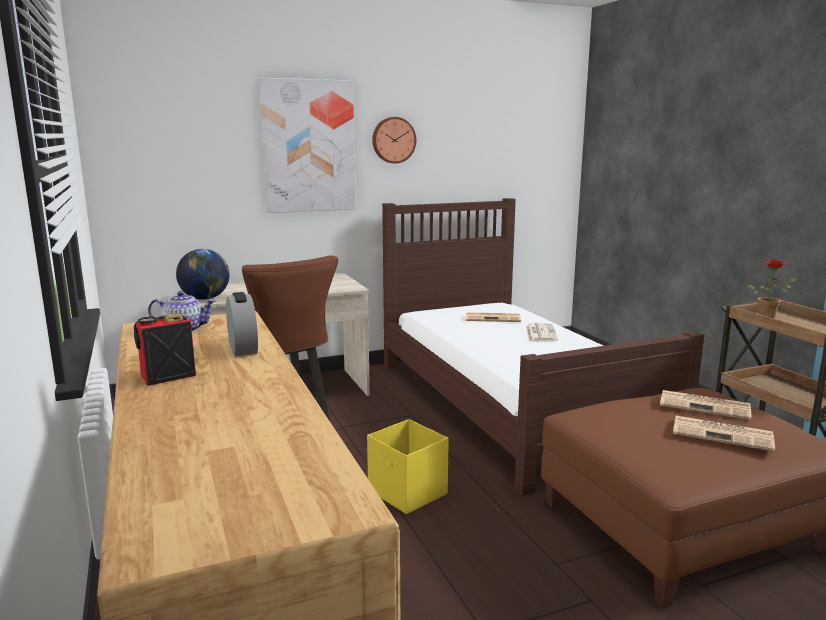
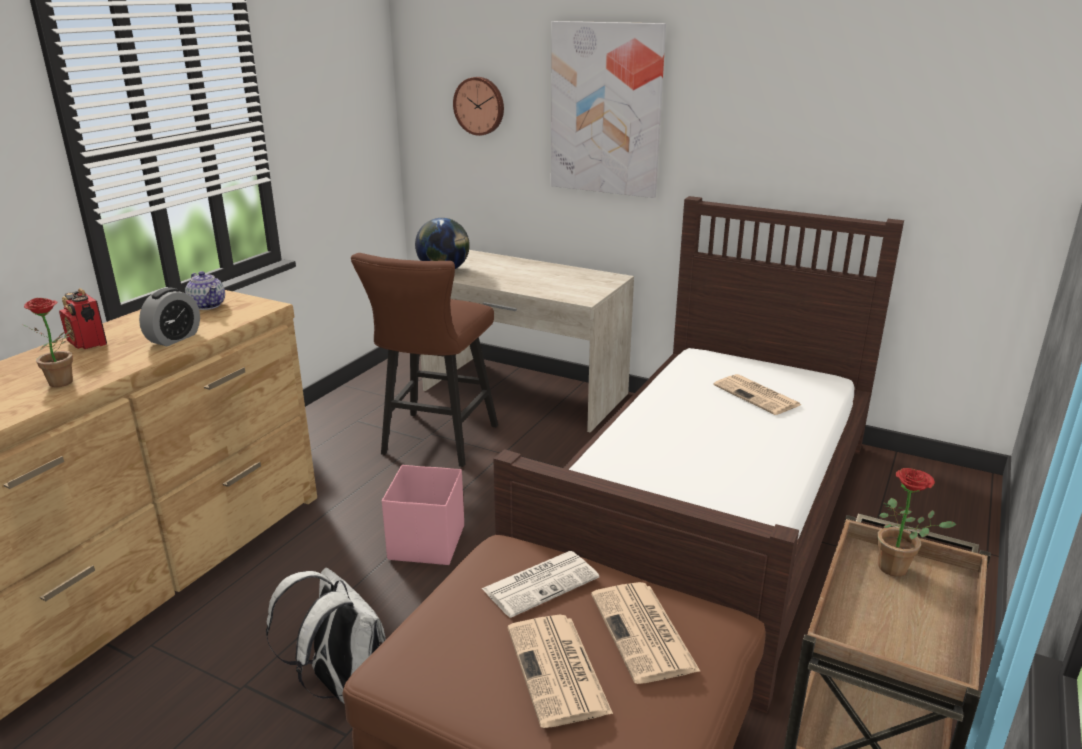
camera: 50 degrees right, 10 degrees up
radio [134,314,196,386] -> radio turned 150 degrees counterclockwise [59,288,107,349]
yellow storage box [367,419,449,514] -> pink storage box [382,465,464,565]
wall clock [372,117,416,163] -> wall clock moved to [453,77,504,136]
newspaper [526,323,558,342] -> newspaper moved to [481,551,599,618]
none -> potted plant [21,298,73,387]
none -> white backpack [266,568,386,704]

